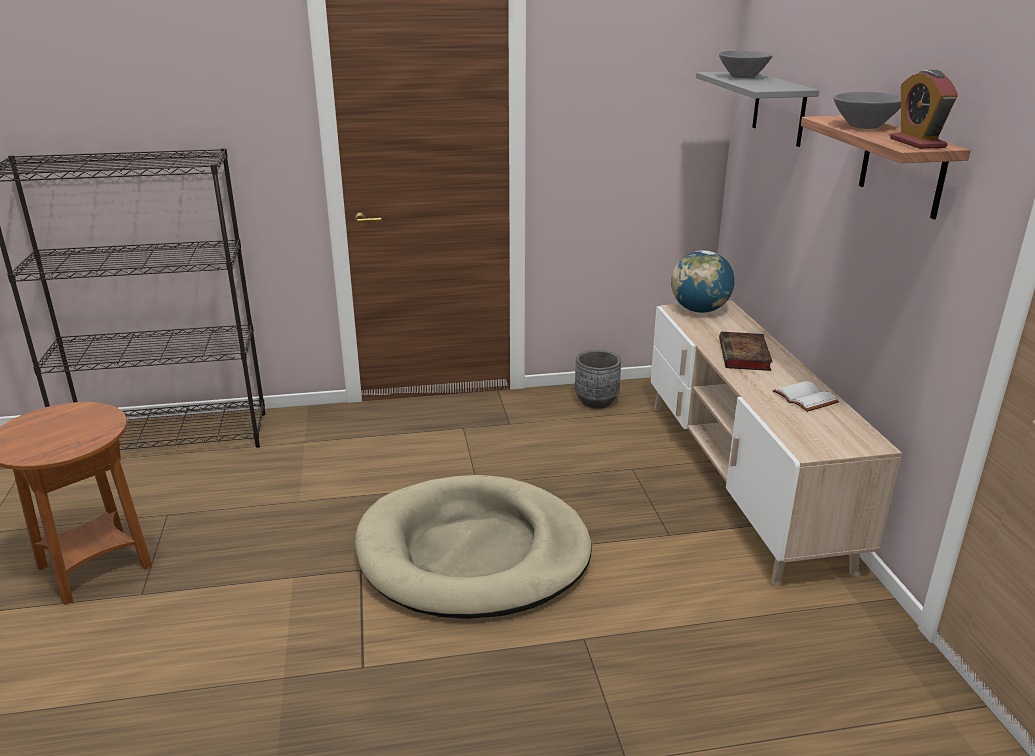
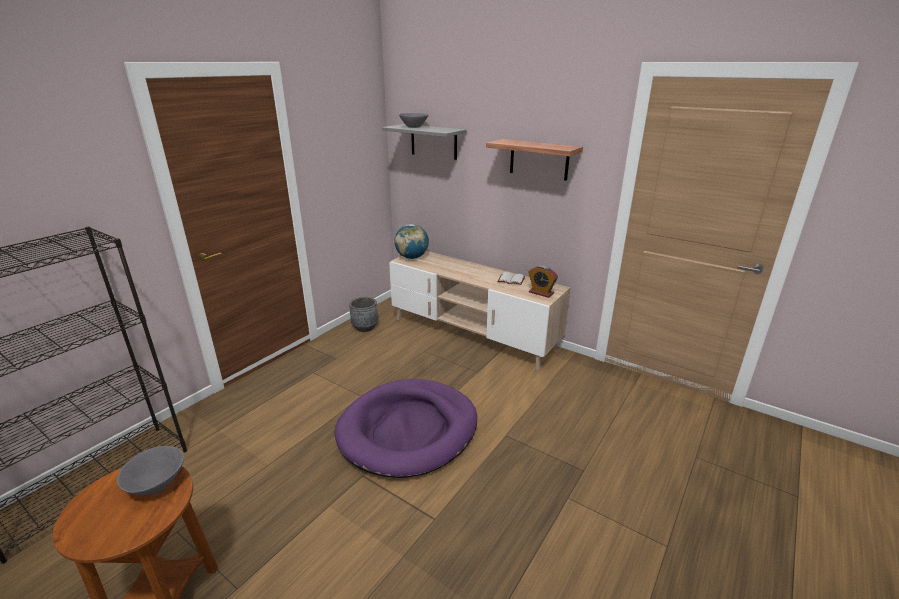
camera: 45 degrees left, 0 degrees up
beige dog bed [355,475,591,619] -> purple dog bed [334,379,477,478]
book [719,332,773,371] -> none
grey bowl [834,92,901,129] -> grey bowl moved to [117,446,184,495]
alarm clock [890,70,958,149] -> alarm clock moved to [528,265,558,298]

